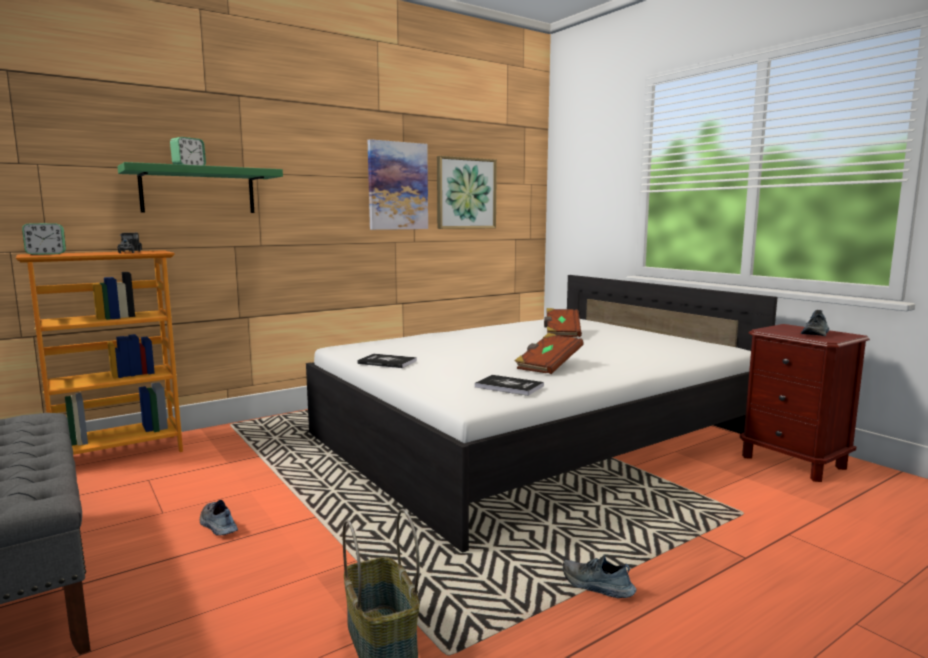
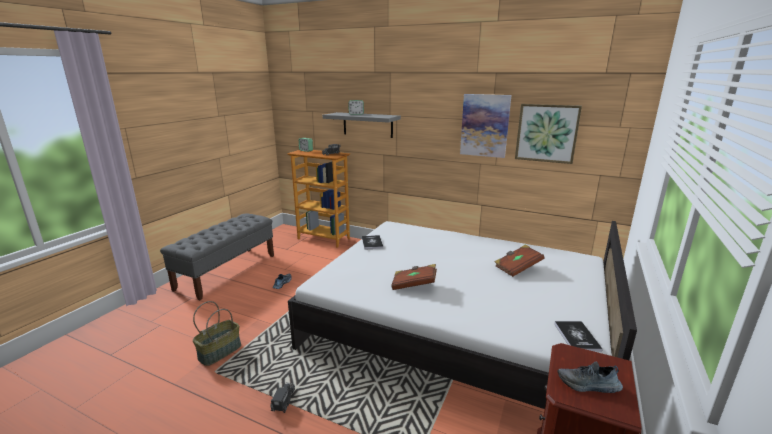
camera: 60 degrees right, 10 degrees up
green shelf [117,162,283,213] -> grey shelf [323,112,401,138]
book [475,375,544,396] -> book moved to [555,321,603,352]
shoe [563,555,637,598] -> toy truck [270,382,295,413]

